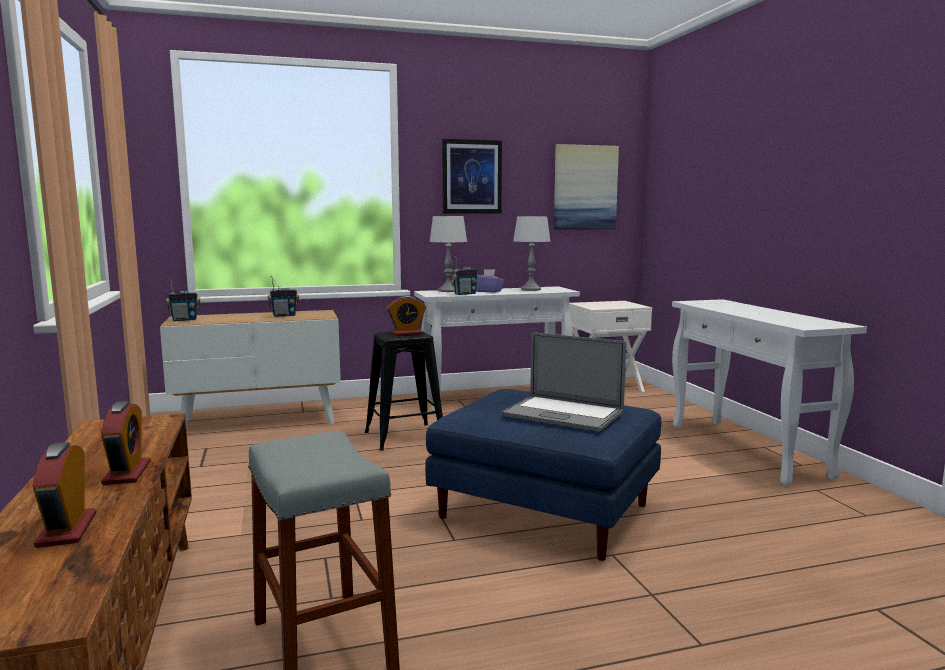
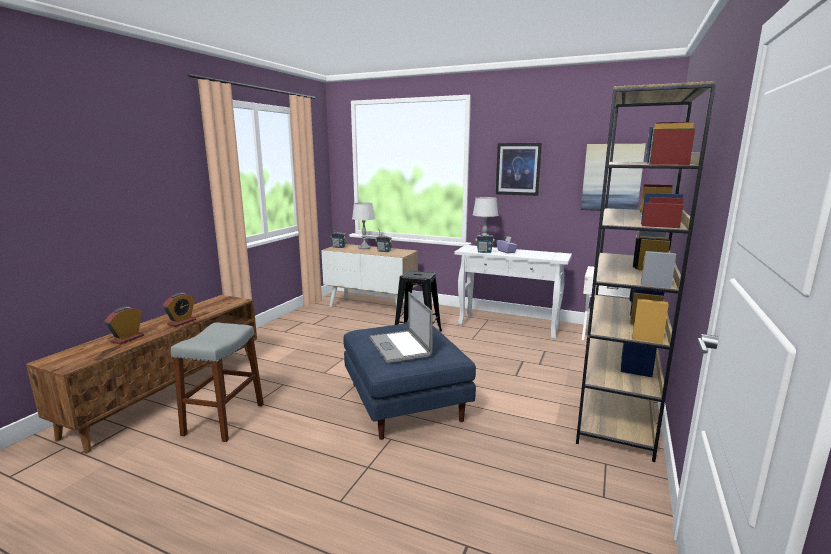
camera: 40 degrees right, 5 degrees up
alarm clock [387,296,426,336] -> none
grey table lamp [513,216,551,291] -> grey table lamp moved to [352,202,375,249]
white console table [672,299,867,486] -> brown bookcase [576,81,716,462]

